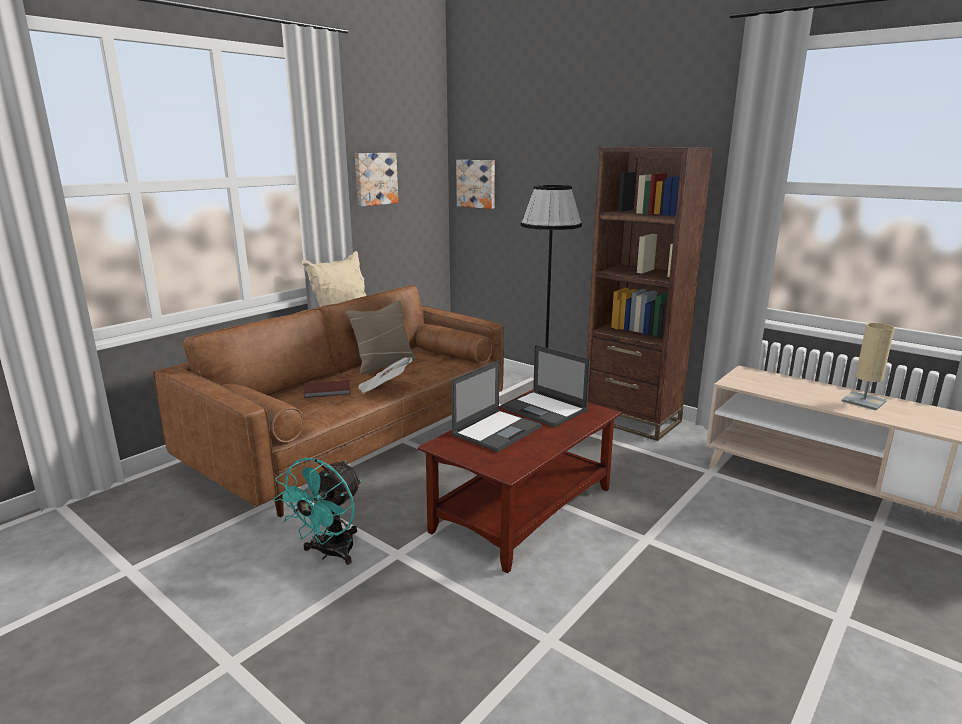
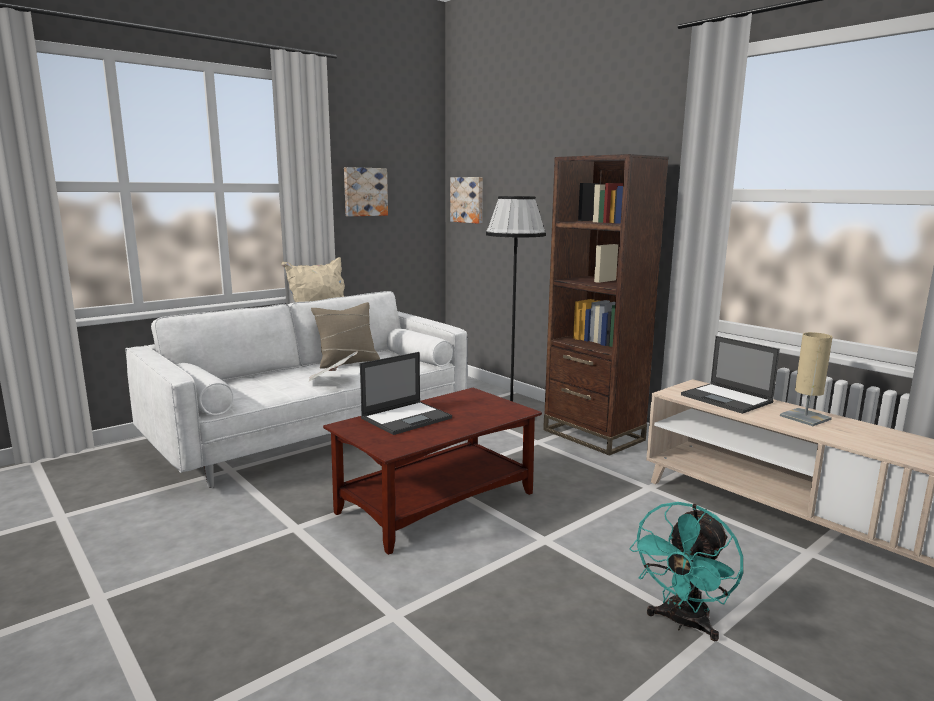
camera: 10 degrees right, 5 degrees down
brown sofa [153,285,504,517] -> white sofa [125,291,468,488]
turquoise fan [274,458,362,565] -> turquoise fan moved to [629,502,743,641]
brown book [303,380,351,398] -> none
laptop [501,345,590,427] -> laptop moved to [681,336,780,414]

